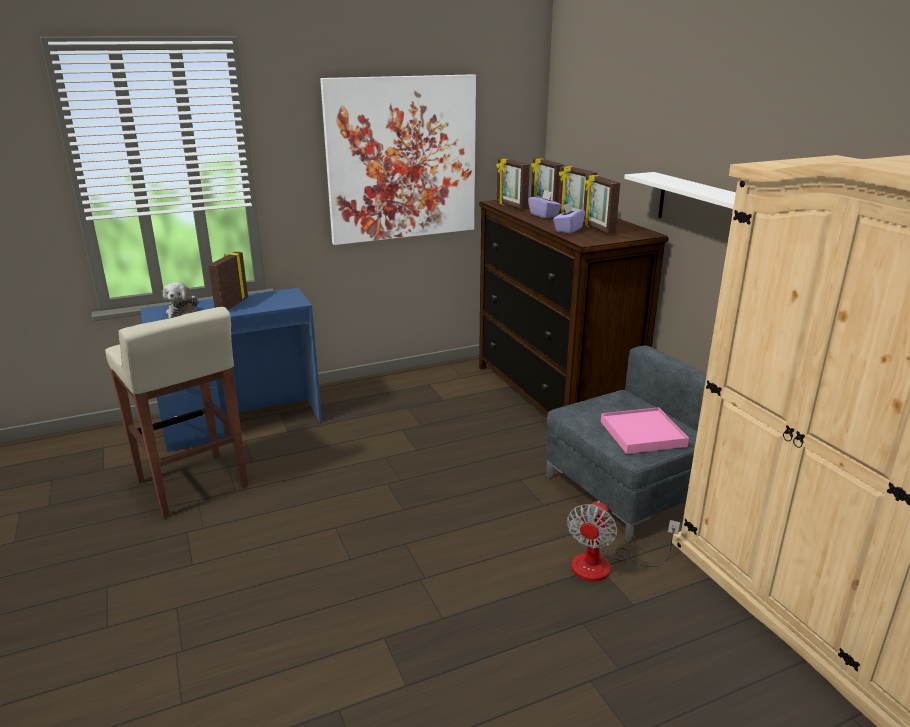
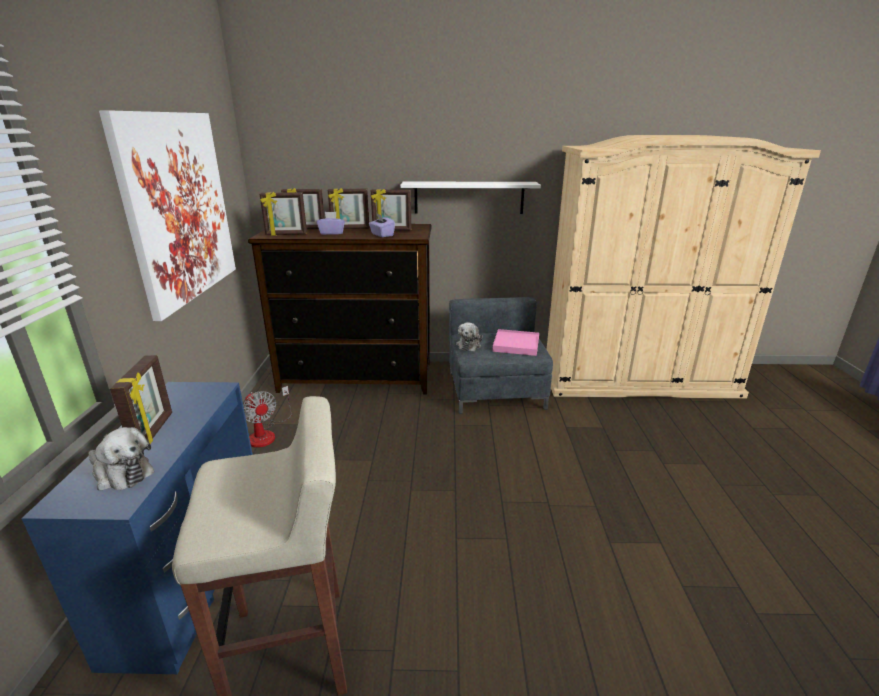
camera: 65 degrees left, 0 degrees up
picture frame [208,252,248,310] -> picture frame turned 135 degrees counterclockwise [110,355,172,444]
fan [567,501,680,582] -> fan moved to [243,386,292,448]
none -> plush toy [456,322,483,351]

